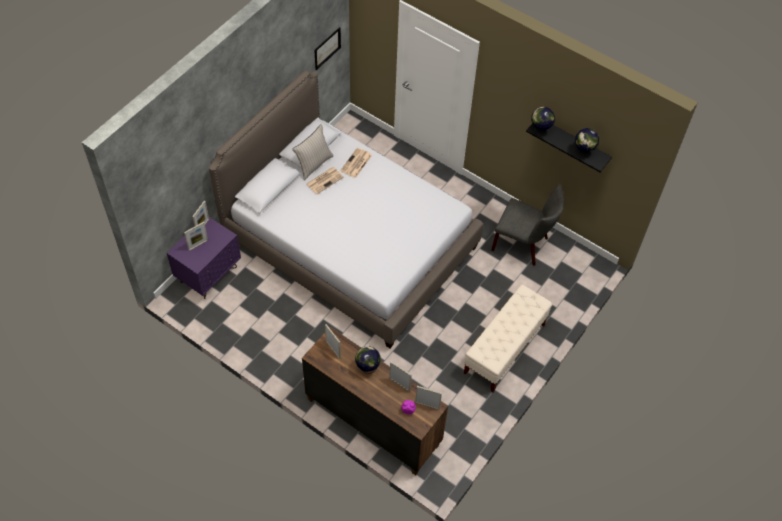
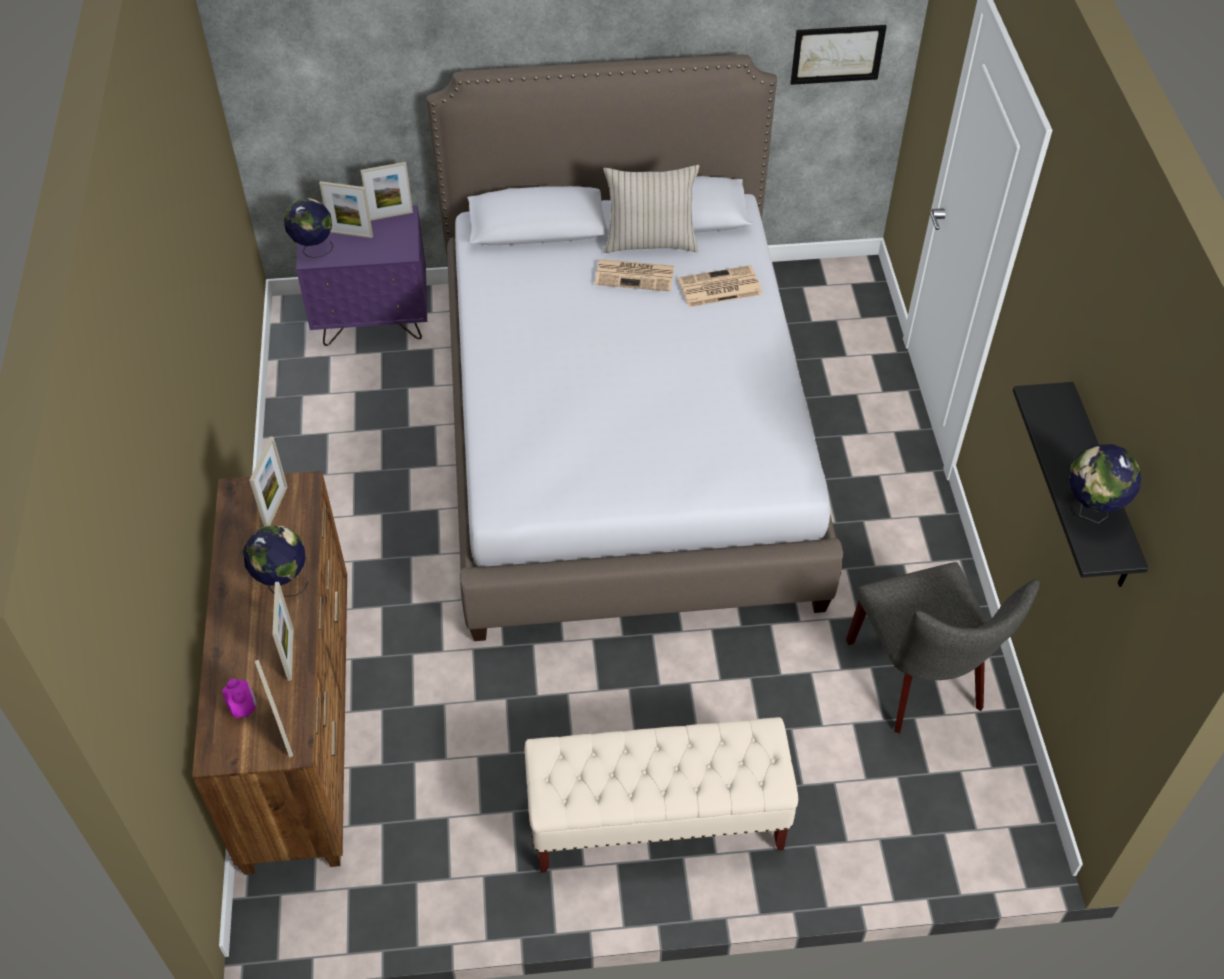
camera: 50 degrees right, 5 degrees down
globe [531,107,555,135] -> globe moved to [284,198,333,258]

